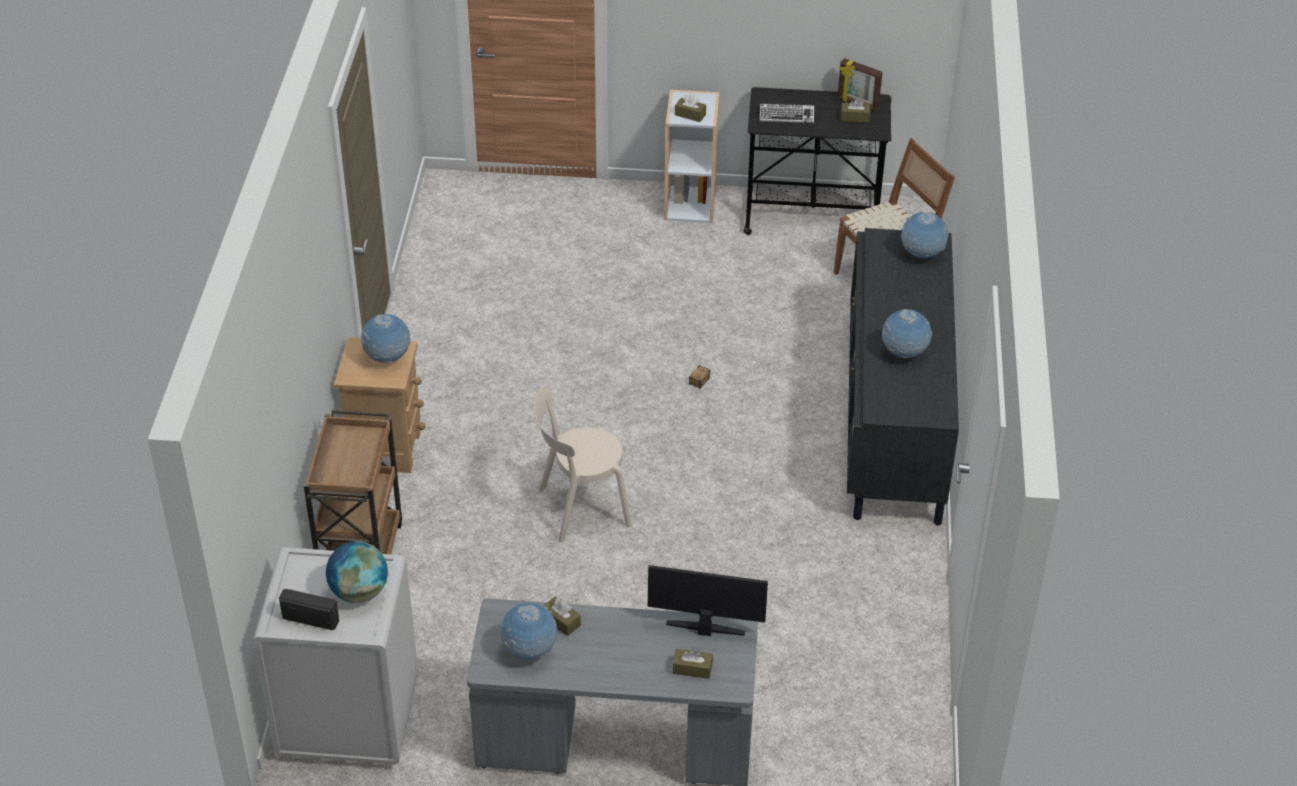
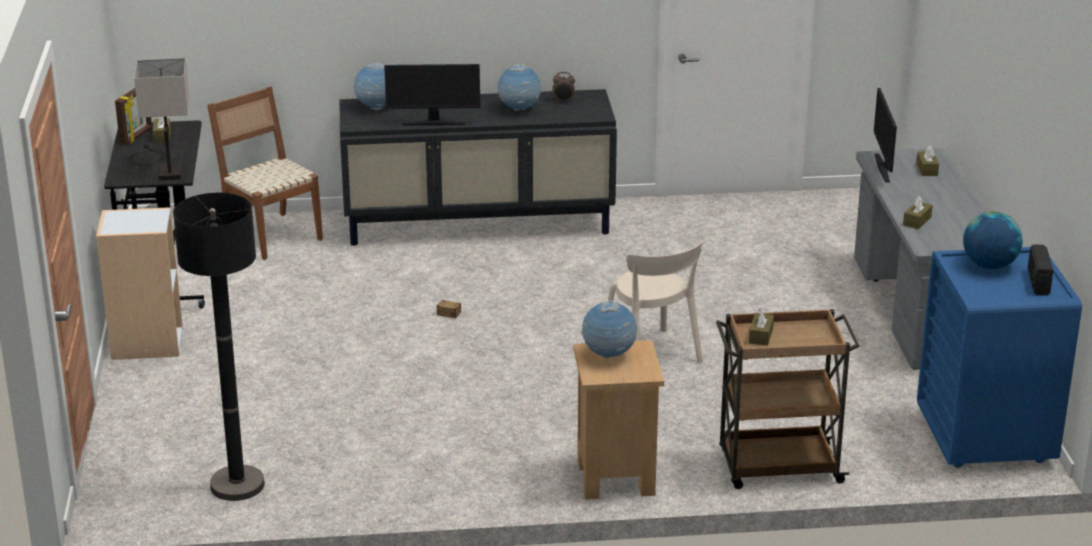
camera: 100 degrees left, 15 degrees down
grey dresser [253,547,418,764] -> blue dresser [917,247,1082,468]
globe [500,603,557,660] -> none
brown tissue box [675,94,706,122] -> brown tissue box moved to [749,308,774,346]
keyboard [760,104,814,123] -> table lamp [128,58,189,180]
none -> black floor lamp [173,193,265,501]
none -> monitor [384,64,481,126]
none -> alarm clock [552,72,575,102]

